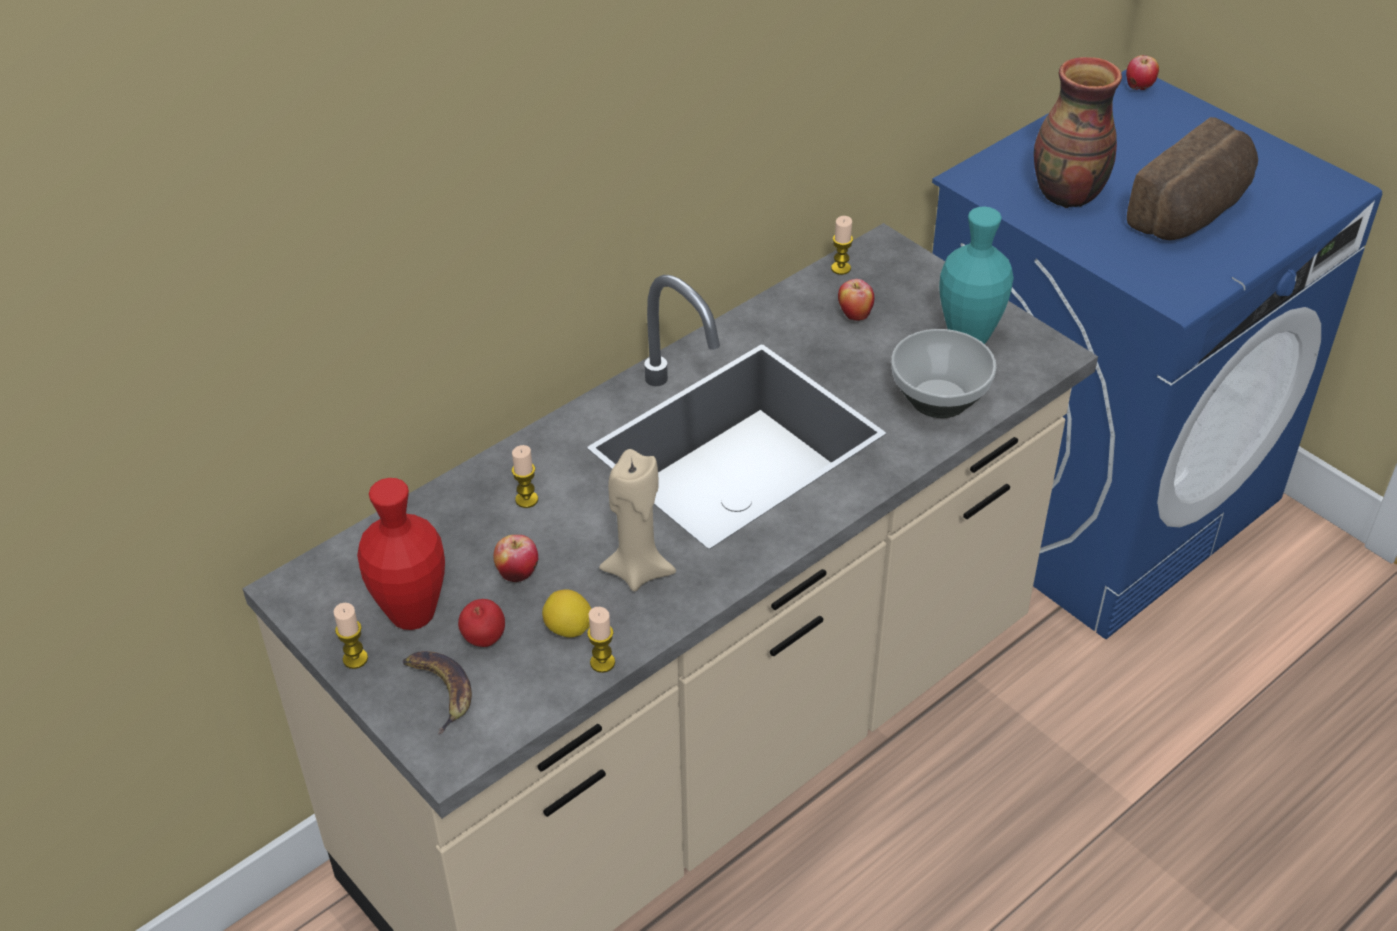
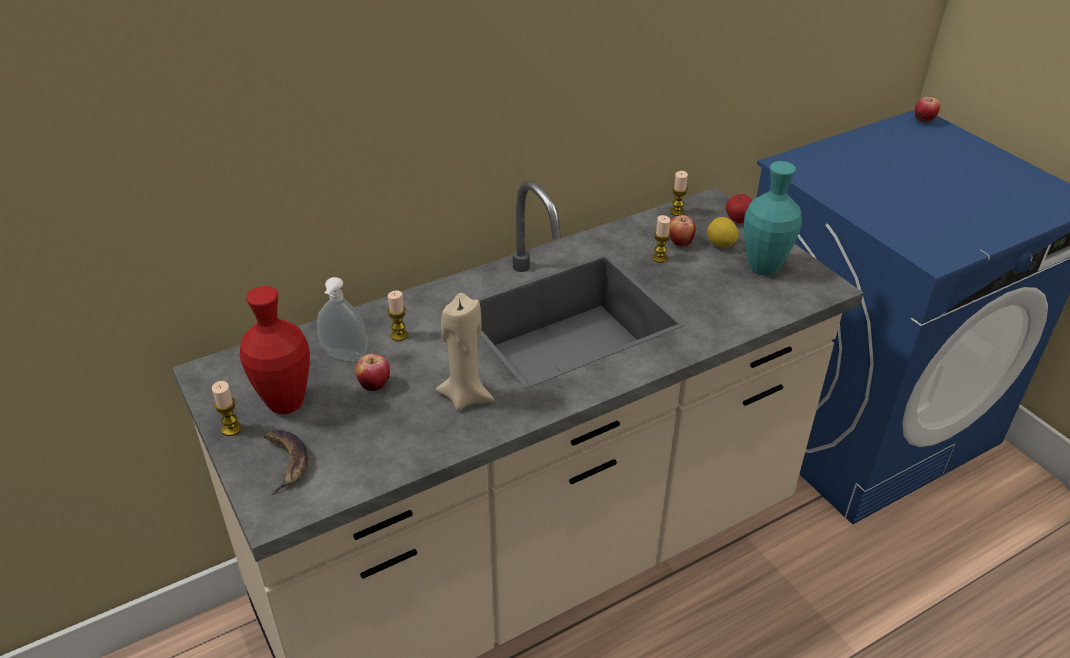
camera: 10 degrees right, 5 degrees down
apple [458,599,505,647] -> apple moved to [726,194,752,223]
lemon [542,589,591,637] -> lemon moved to [707,217,739,248]
candle [587,607,615,673] -> candle moved to [652,215,671,263]
bowl [891,329,996,418] -> none
vase [1034,57,1122,208] -> none
bread [1127,117,1258,240] -> none
none -> soap dispenser [317,277,368,361]

